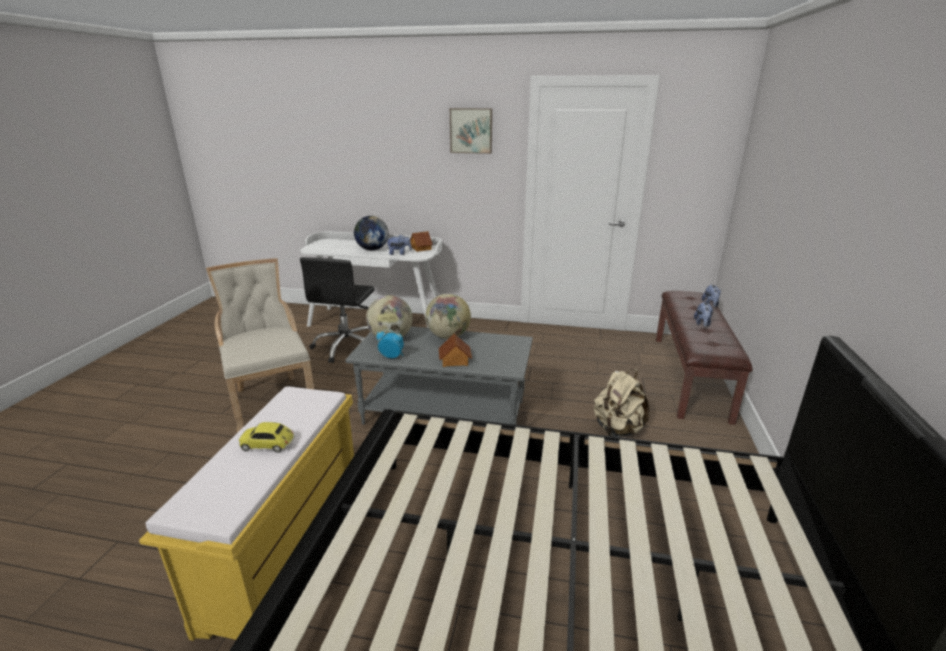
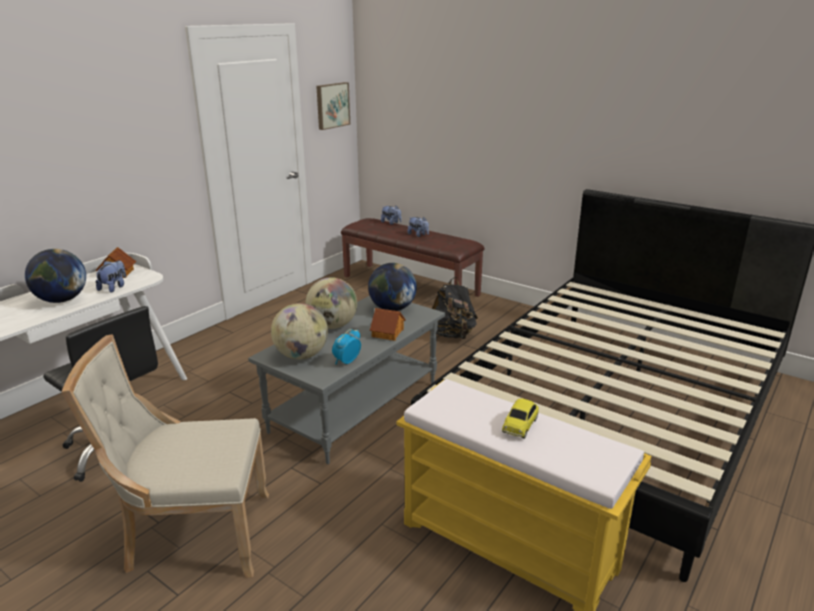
camera: 65 degrees left, 0 degrees up
picture [450,108,492,154] -> picture moved to [316,82,350,130]
beige backpack [594,369,649,437] -> black backpack [432,277,478,339]
none -> globe [368,263,417,311]

